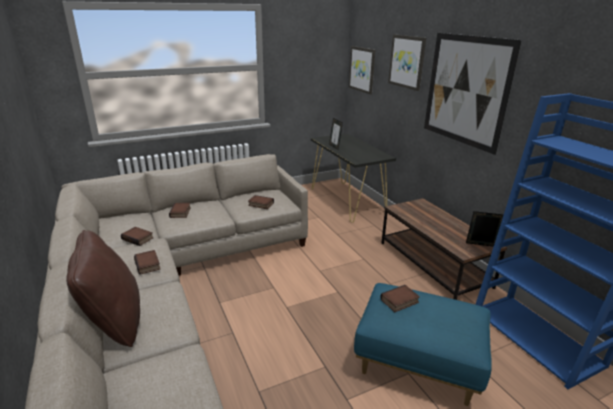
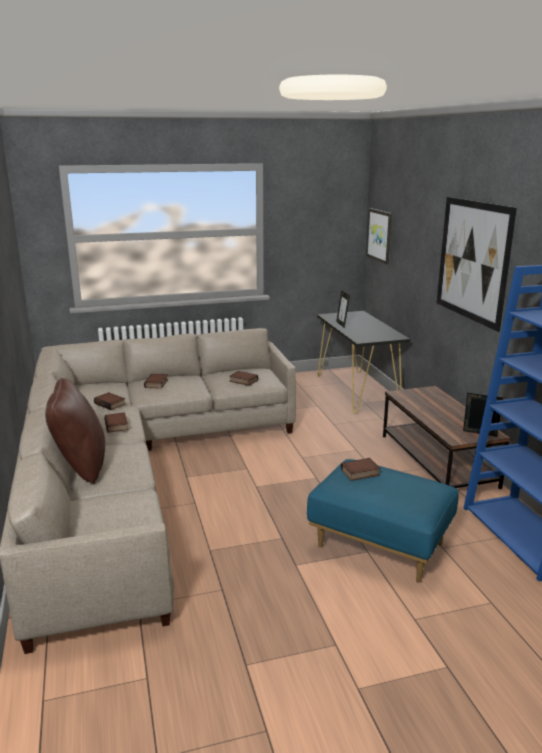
camera: 10 degrees right, 5 degrees down
picture [388,34,426,91] -> none

